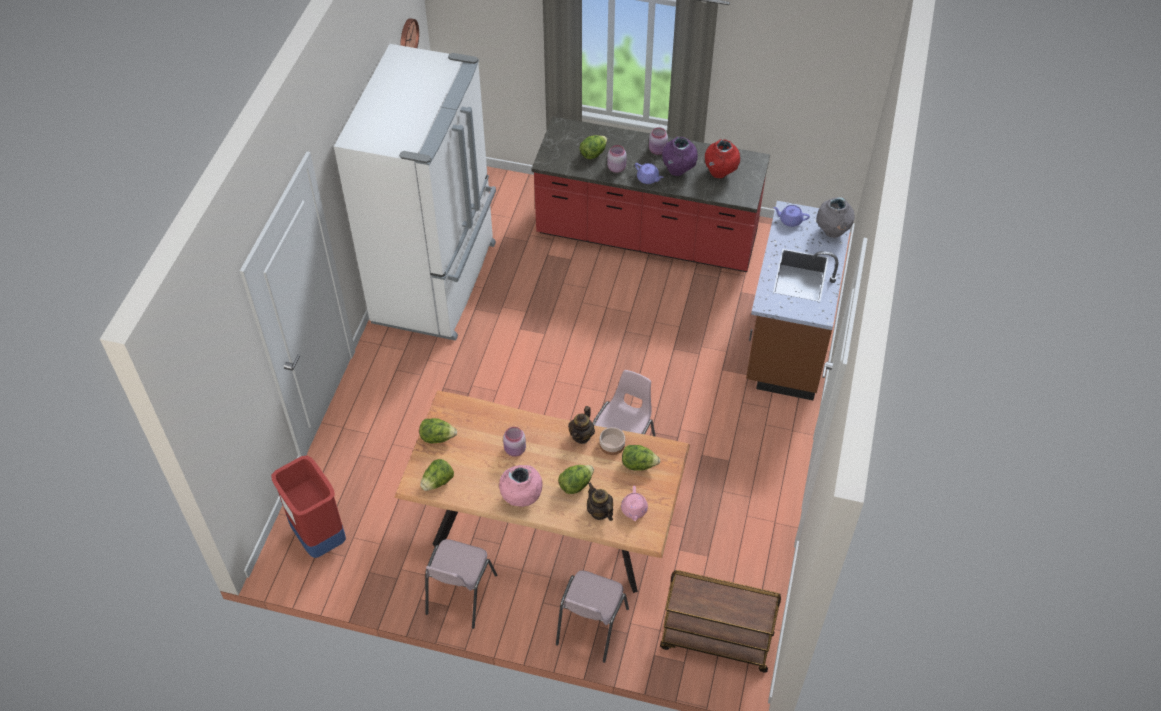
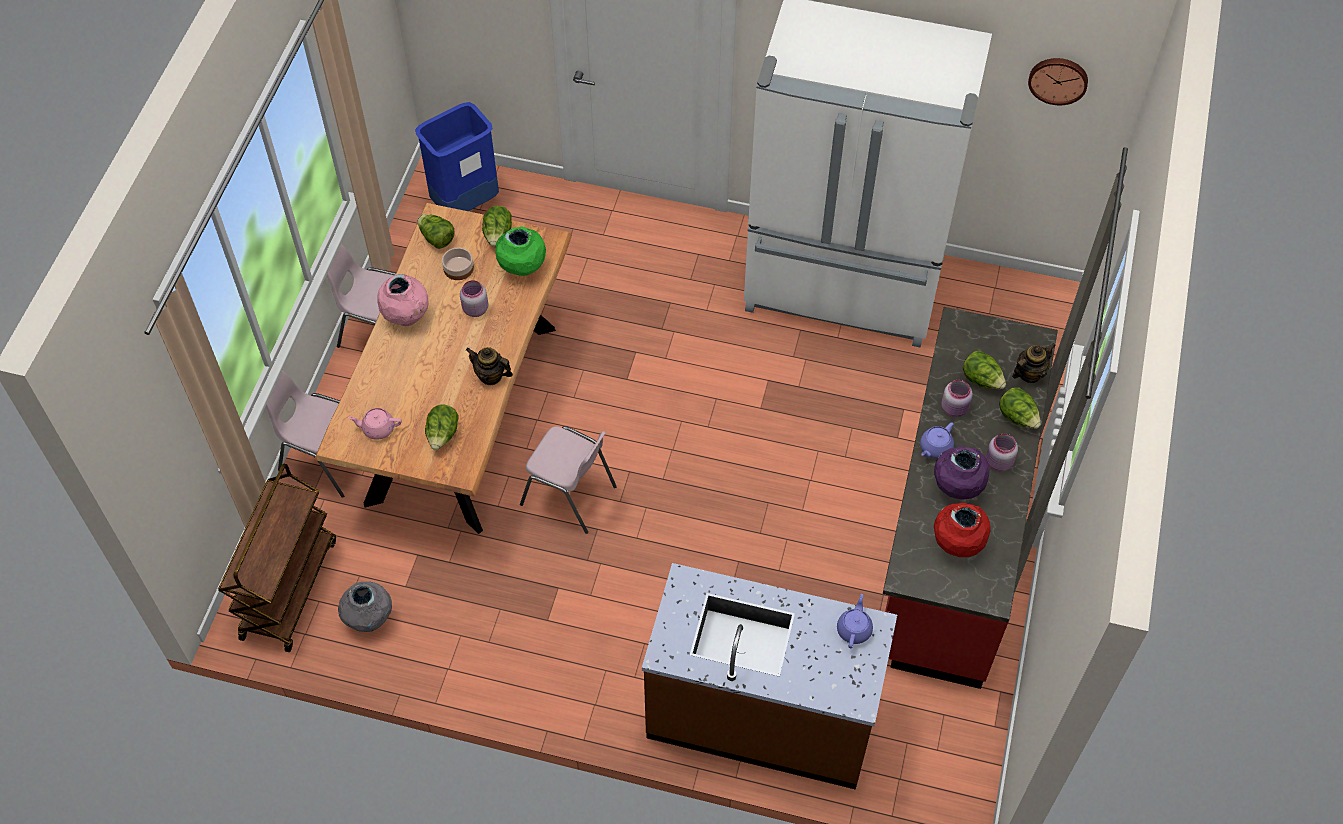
camera: 90 degrees right, 5 degrees up
red trash can [271,455,346,558] -> blue trash can [415,102,499,211]
lettuce [558,465,594,494] -> lettuce moved to [999,387,1041,429]
teapot [587,482,613,521] -> teapot moved to [1012,343,1056,383]
bowl [599,427,625,455] -> bowl moved to [442,248,474,280]
grey vase [817,197,855,238] -> grey vase moved to [338,581,392,632]
none -> green vase [495,227,546,276]

